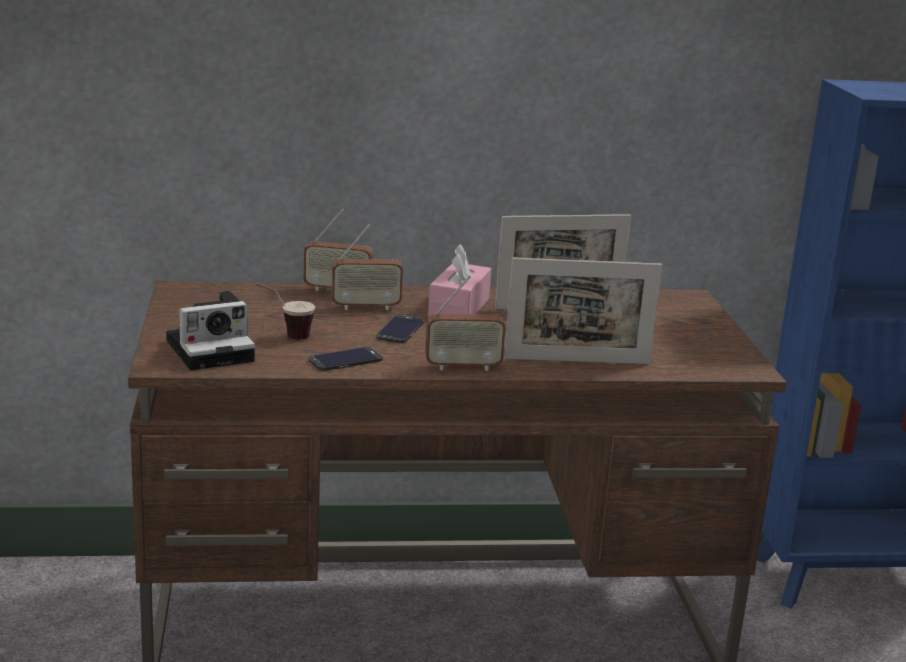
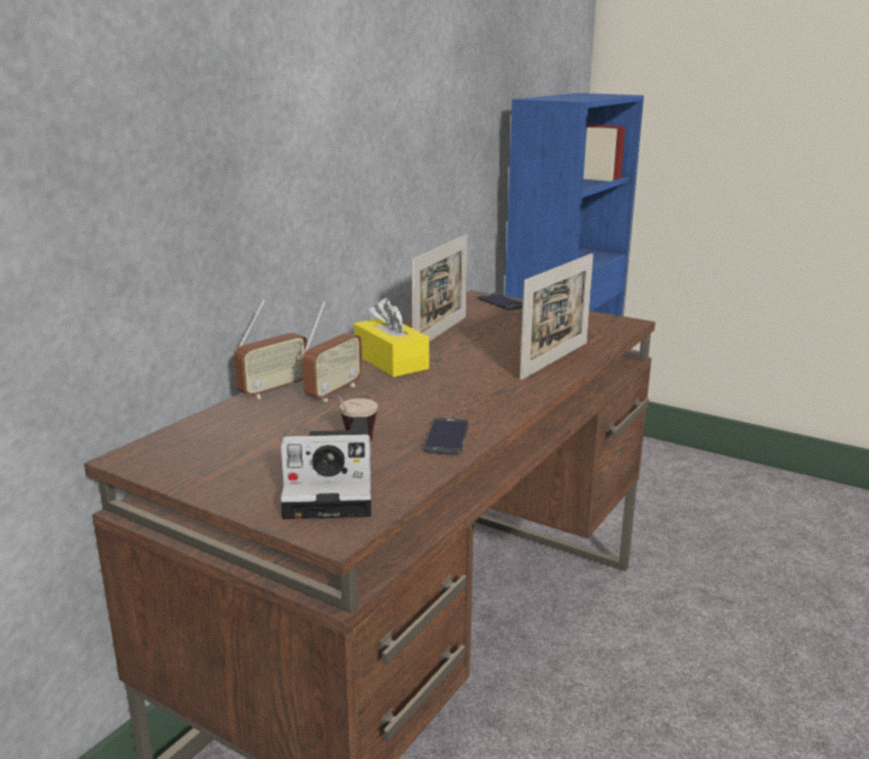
camera: 50 degrees left, 0 degrees up
camera [166,291,255,370] -> camera turned 75 degrees clockwise [280,417,371,519]
phone [376,315,424,343] -> phone moved to [478,293,523,310]
radio [425,275,506,371] -> none
pink tissue box [428,244,491,316] -> yellow tissue box [354,298,429,377]

